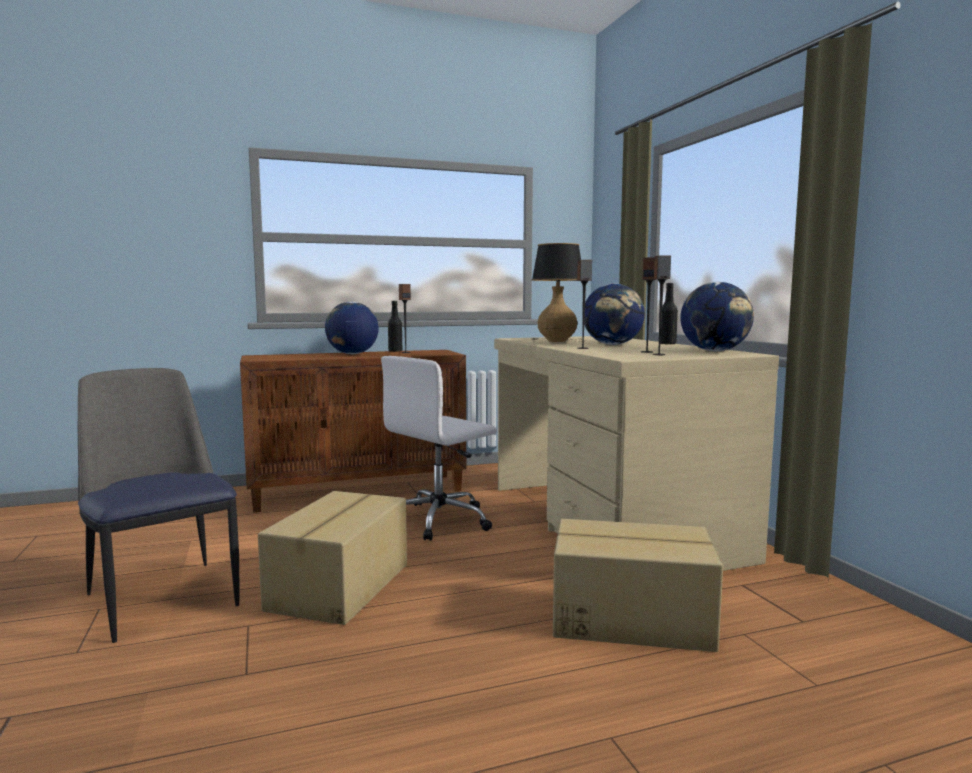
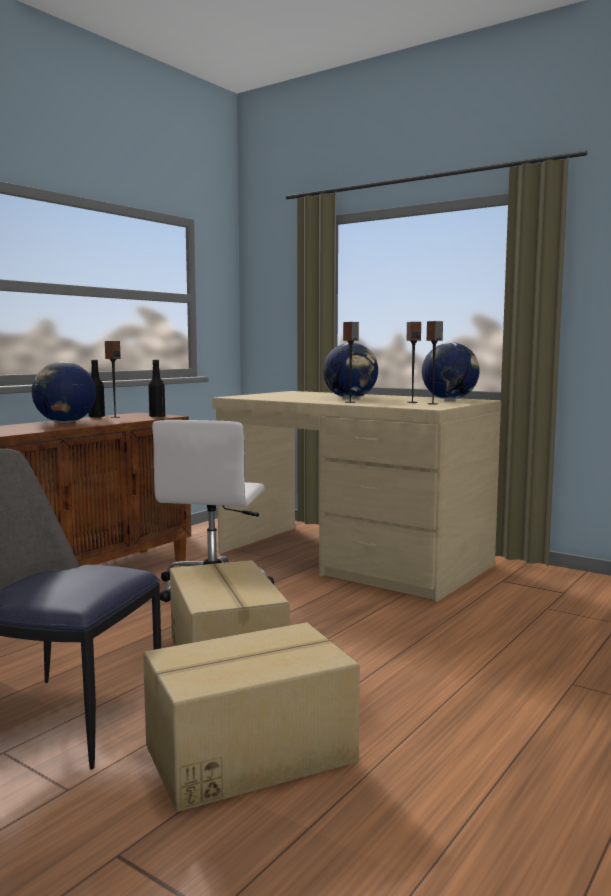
camera: 35 degrees left, 0 degrees up
table lamp [532,243,582,342] -> none
cardboard box [553,519,723,652] -> cardboard box moved to [143,622,360,812]
black bottle [660,283,678,345] -> black bottle moved to [148,360,165,418]

